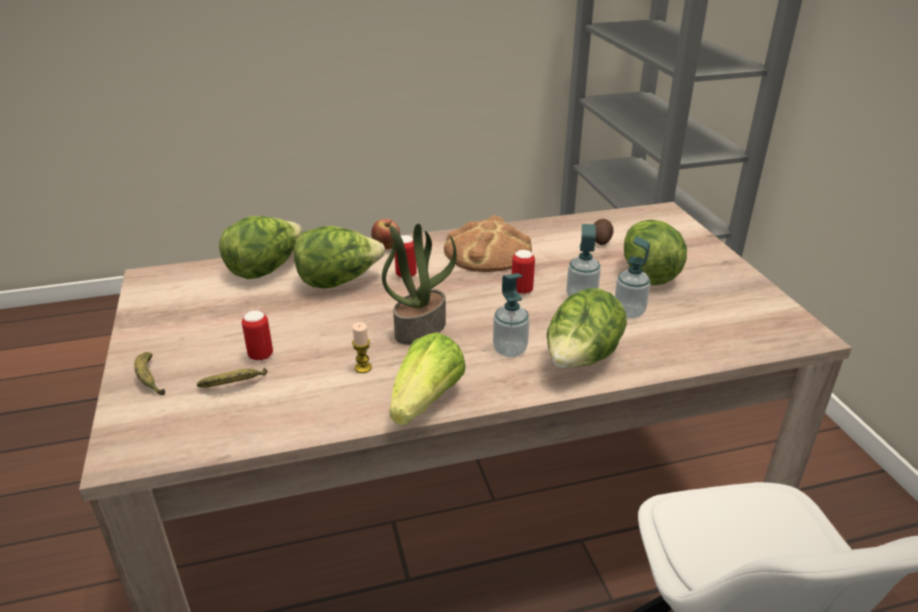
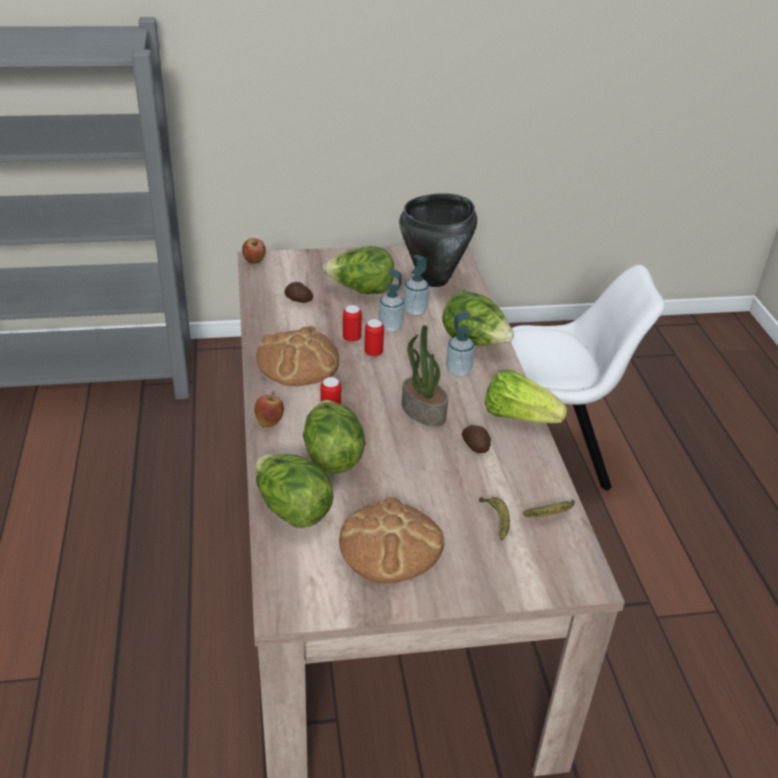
camera: 85 degrees left, 5 degrees up
banana [134,352,165,396] -> banana moved to [523,499,575,517]
can [242,310,273,361] -> can moved to [343,305,362,342]
candle [352,322,372,373] -> potato [462,425,491,453]
none -> apple [242,238,266,263]
none -> bread [339,497,444,583]
none -> black cooking pot [399,193,477,287]

